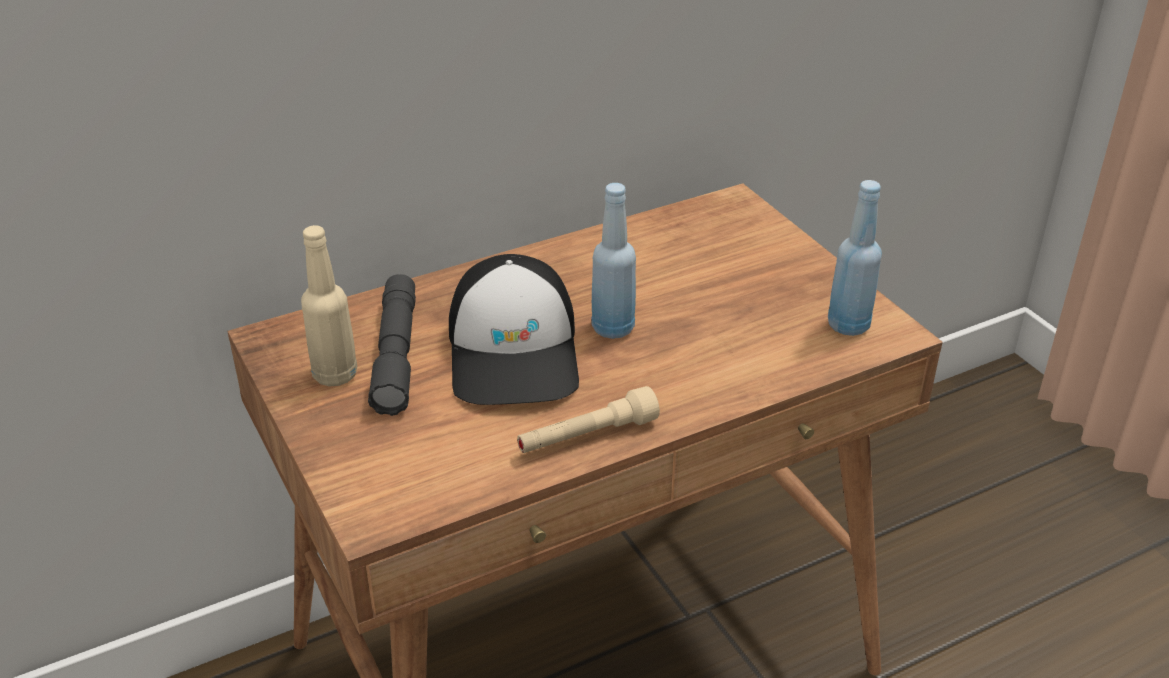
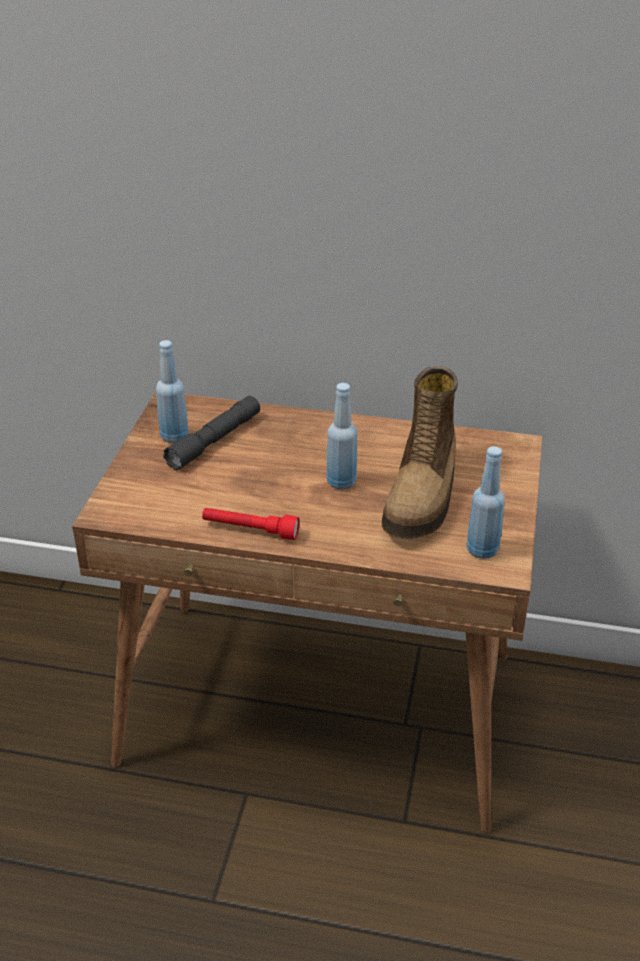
camera: 40 degrees right, 0 degrees up
beige bottle [301,225,357,386] -> blue bottle [156,340,189,443]
cap [449,254,579,405] -> none
beige flashlight [517,386,660,453] -> red flashlight [202,508,300,540]
none -> boot [382,366,458,539]

